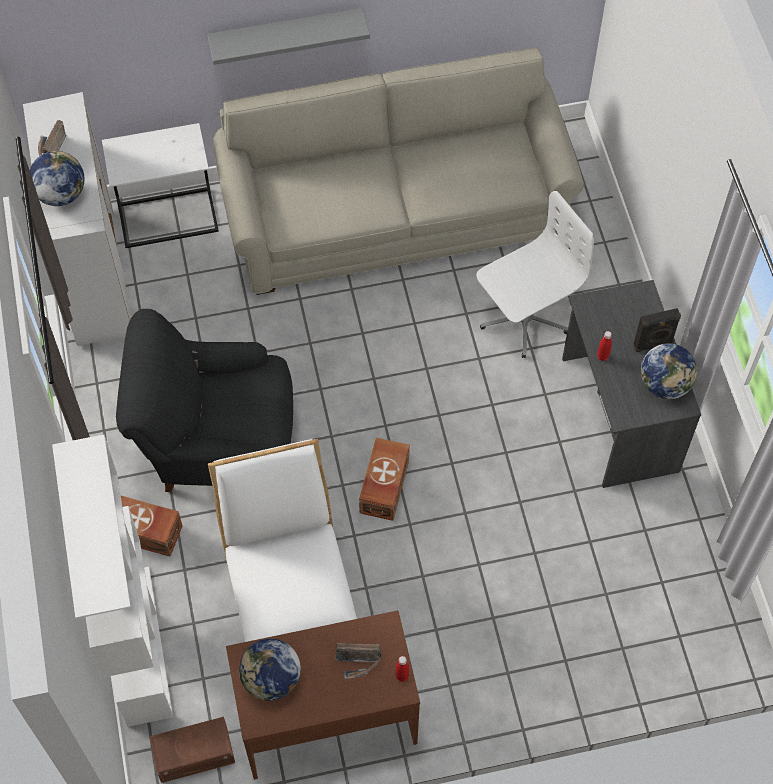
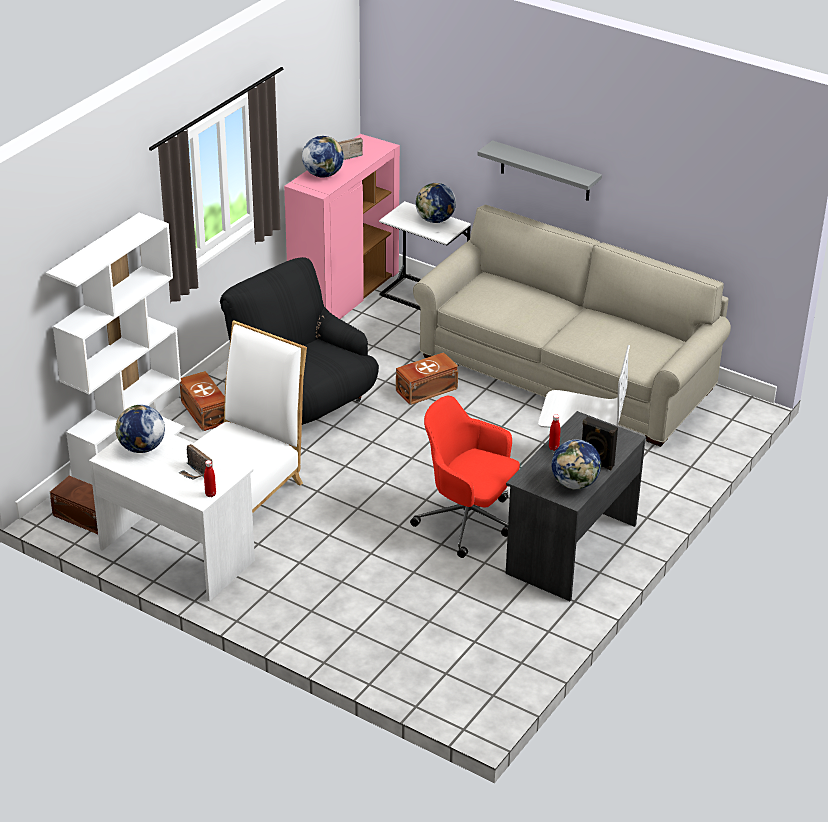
camera: 45 degrees right, 25 degrees down
white cabinet [23,92,131,346] -> pink cabinet [284,134,400,319]
brown desk [226,610,420,780] -> white desk [89,431,255,602]
brown storage box [359,438,410,521] -> brown storage box moved to [396,352,458,405]
none -> red office chair [410,396,520,558]
none -> globe [416,183,456,223]

